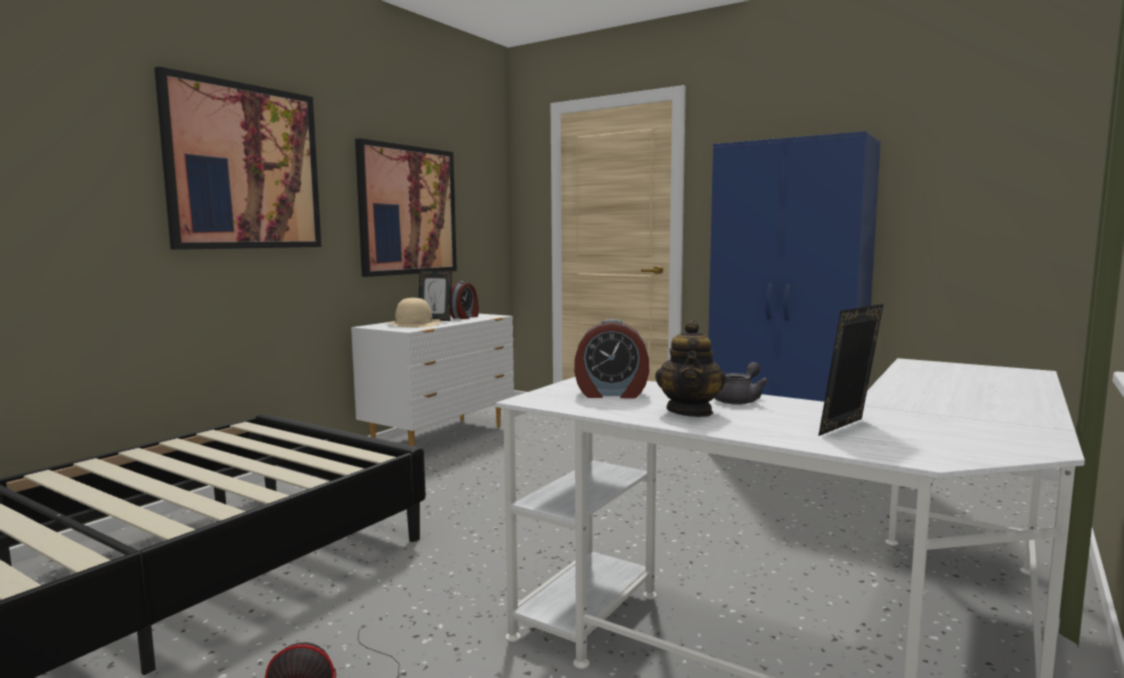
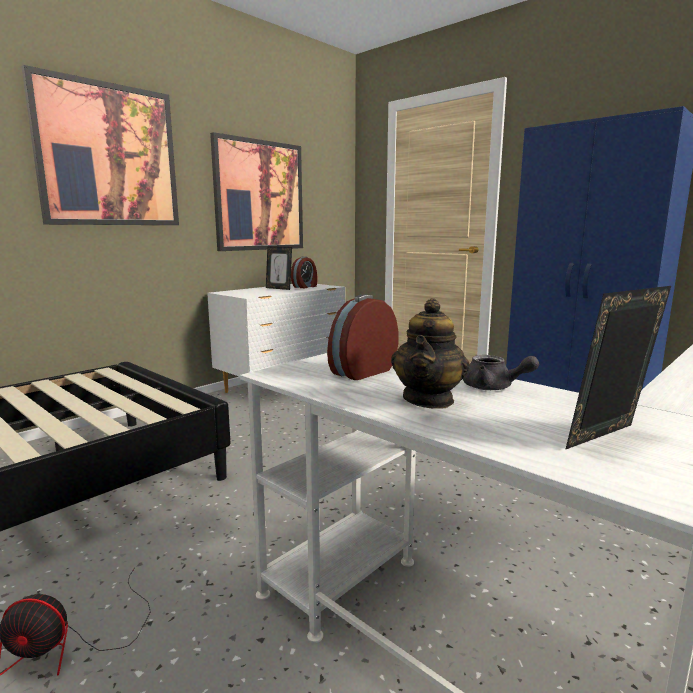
camera: 10 degrees right, 5 degrees up
beige hat [386,298,441,328] -> none
alarm clock [574,319,649,398] -> alarm clock turned 120 degrees clockwise [327,294,398,380]
grey teapot [714,362,769,405] -> grey teapot turned 75 degrees clockwise [463,355,539,390]

